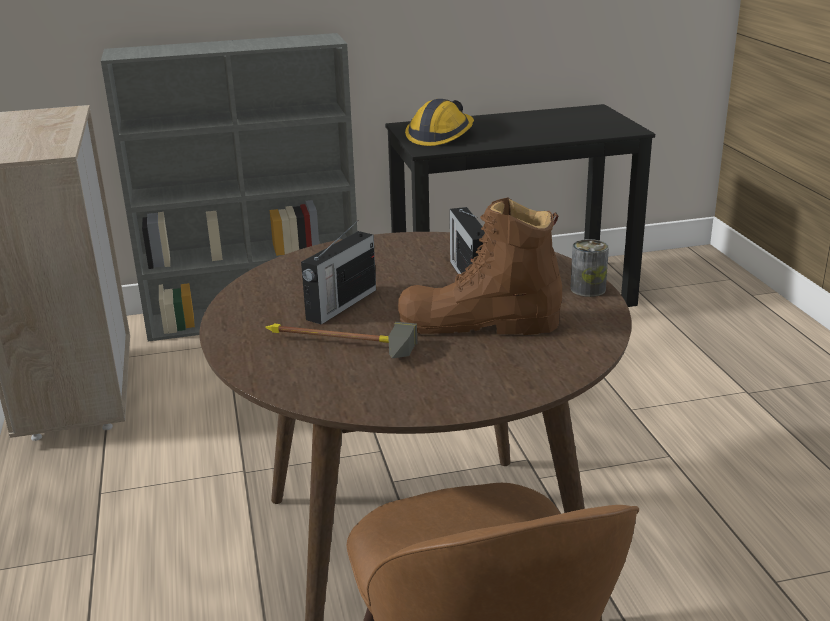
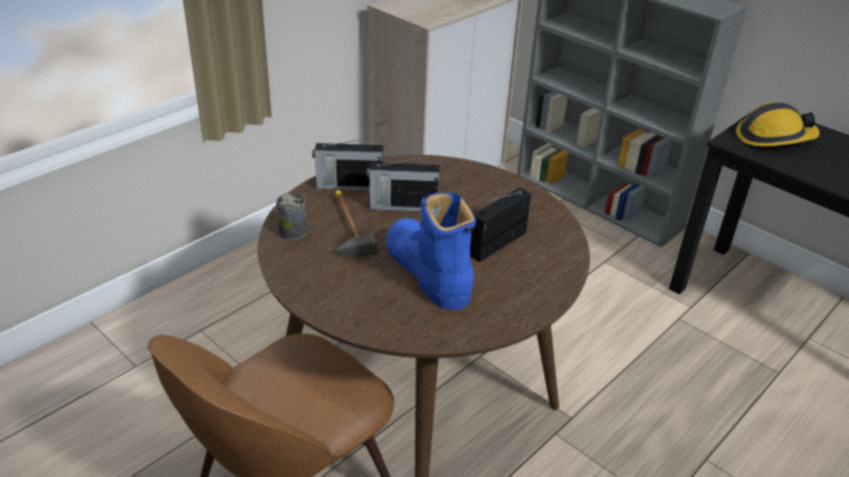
camera: 55 degrees right, 10 degrees up
brown boot [398,198,562,335] -> blue boot [386,192,476,310]
can [570,239,609,297] -> can moved to [276,193,307,240]
none -> radio [312,137,383,191]

